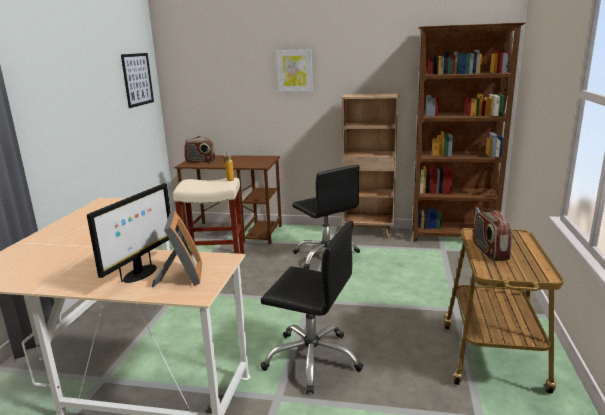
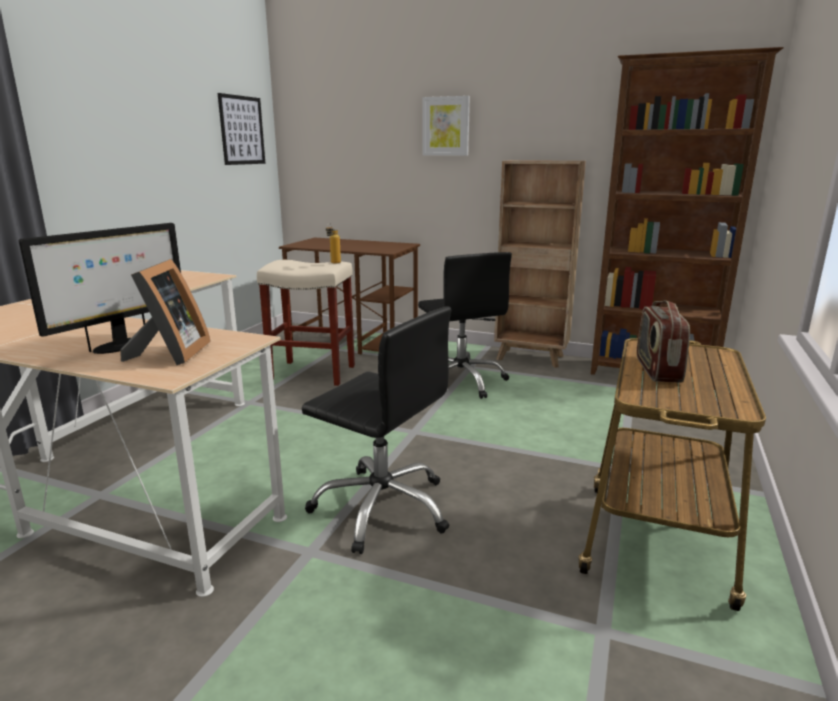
camera: 10 degrees right, 0 degrees up
radio [185,136,216,163] -> none

